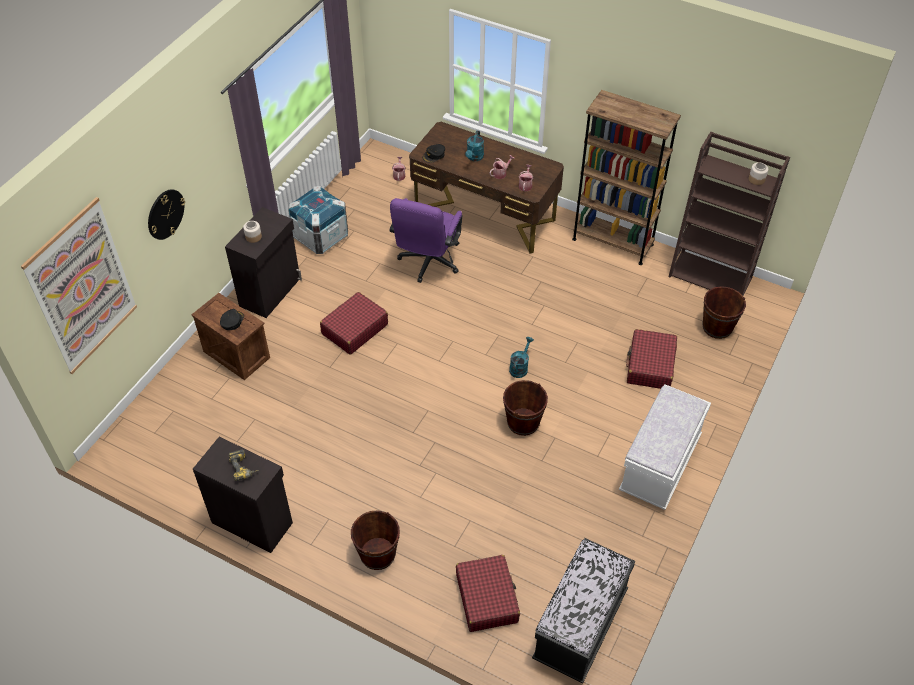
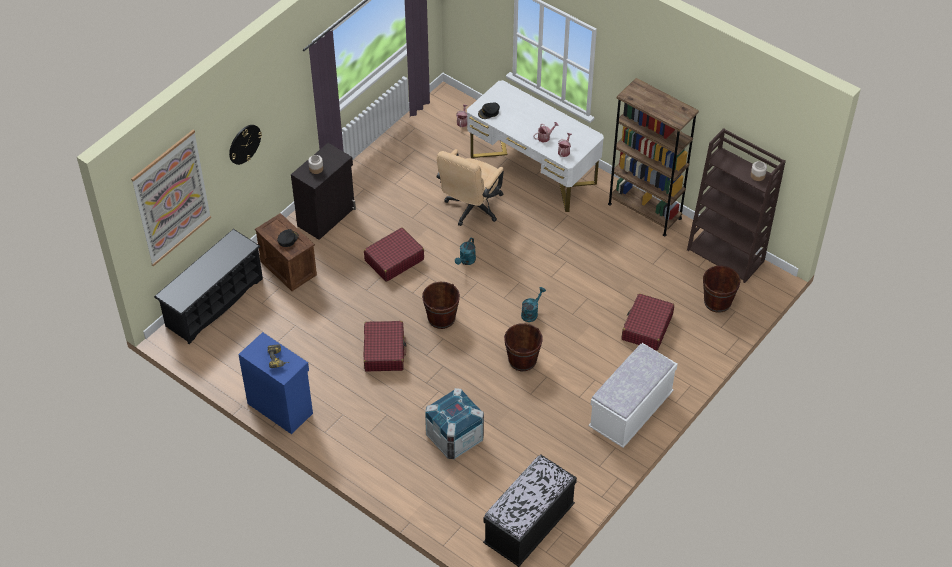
camera: 10 degrees right, 0 degrees up
black cabinet [193,437,293,553] -> blue cabinet [238,332,313,434]
crate [288,186,348,254] -> crate moved to [425,388,484,459]
brown bucket [351,511,400,570] -> brown bucket moved to [422,282,460,329]
purple office chair [389,198,462,283] -> beige office chair [437,149,504,226]
brown desk [409,122,564,253] -> white desk [467,80,604,212]
red suitcase [456,555,520,632] -> red suitcase moved to [363,321,407,371]
turquoise watering can [465,131,484,161] -> turquoise watering can moved to [455,238,476,265]
none -> black shoe rack [154,229,263,344]

